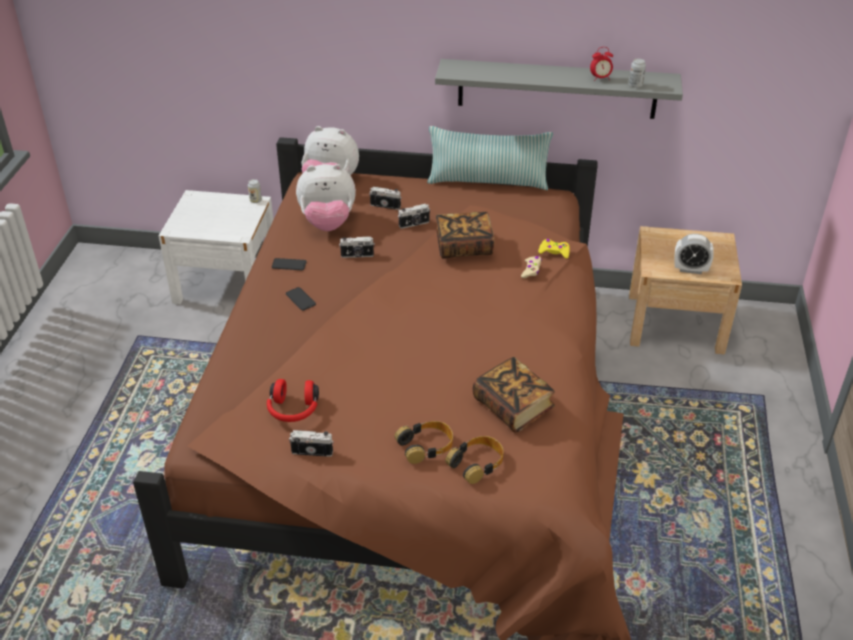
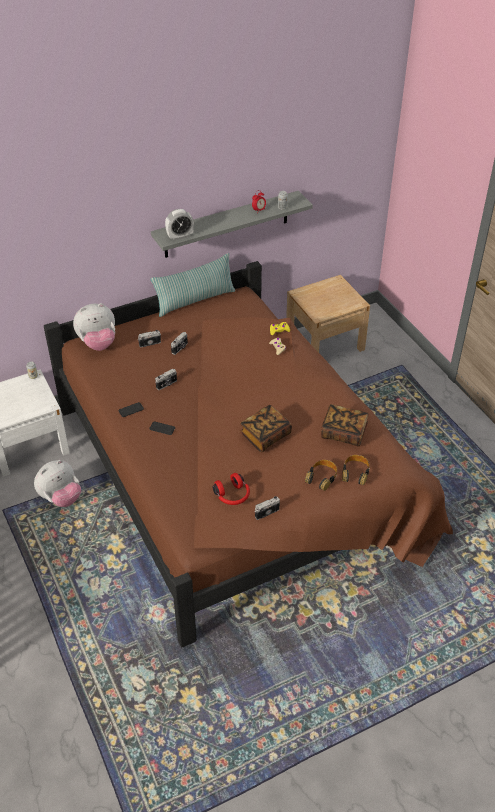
camera: 35 degrees left, 5 degrees up
plush toy [296,164,356,231] -> plush toy moved to [34,460,81,507]
book [436,212,495,259] -> book moved to [240,405,292,452]
alarm clock [675,234,714,274] -> alarm clock moved to [165,209,194,241]

